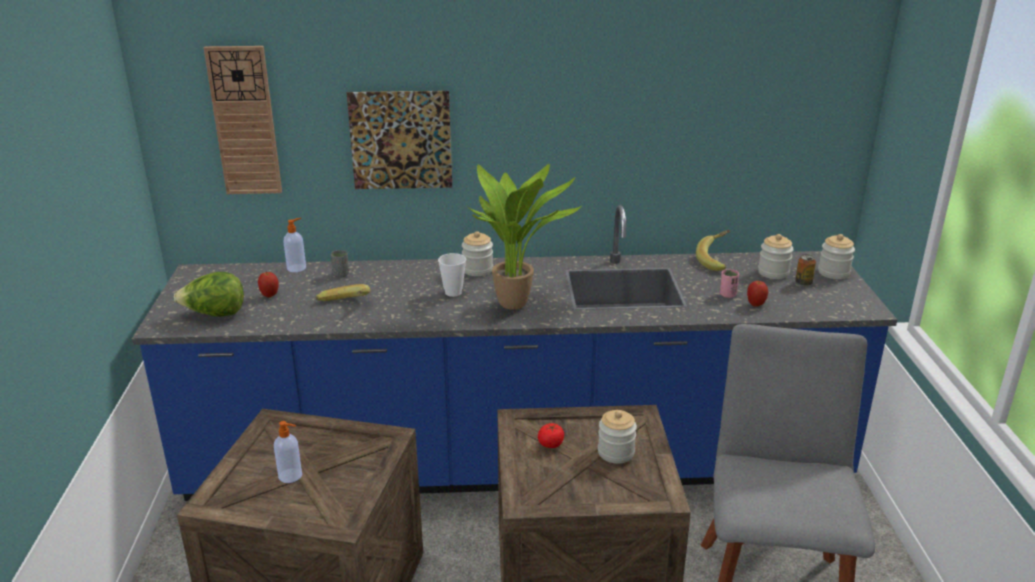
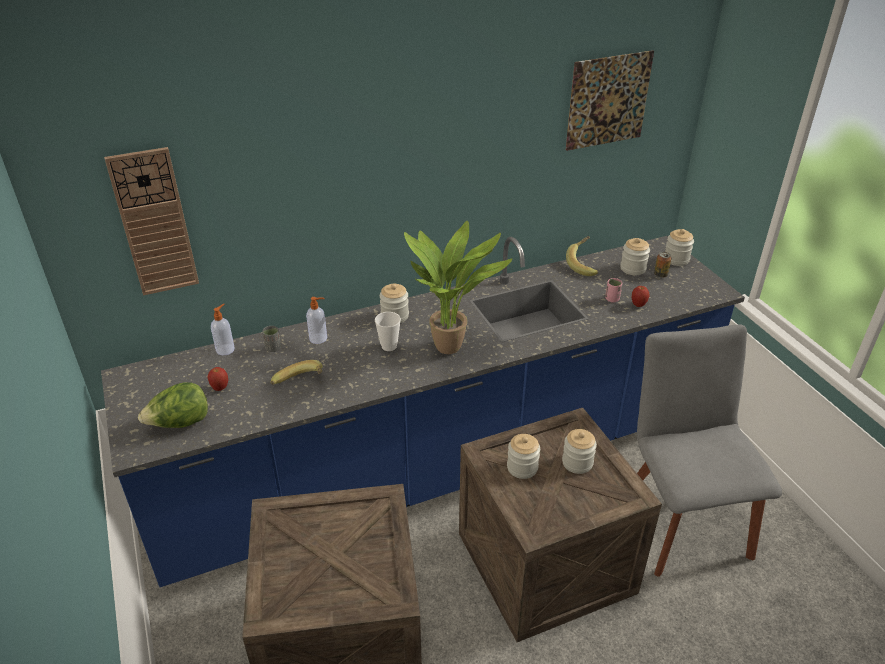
camera: 20 degrees left, 10 degrees up
soap dispenser [274,421,302,483] -> soap dispenser moved to [306,297,327,344]
picture [347,91,452,189] -> picture moved to [566,50,654,151]
tomato [538,423,564,448] -> jar [507,434,540,479]

